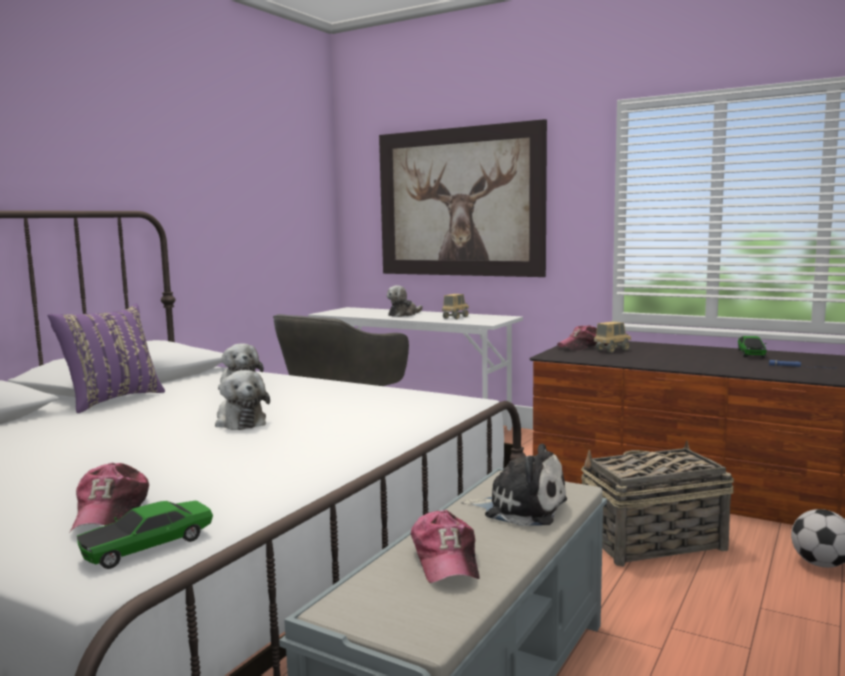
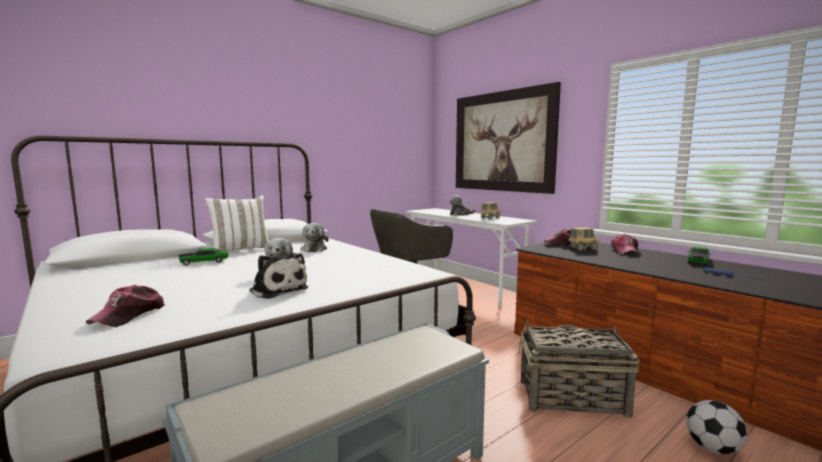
camera: 20 degrees right, 0 degrees up
purple pillow [48,303,165,413] -> white pillow [205,195,269,251]
toy car [77,501,213,569] -> toy car moved to [179,248,229,266]
cap [411,510,480,583] -> cap moved to [611,234,640,254]
plush toy [461,444,567,526] -> plush toy moved to [249,253,308,299]

